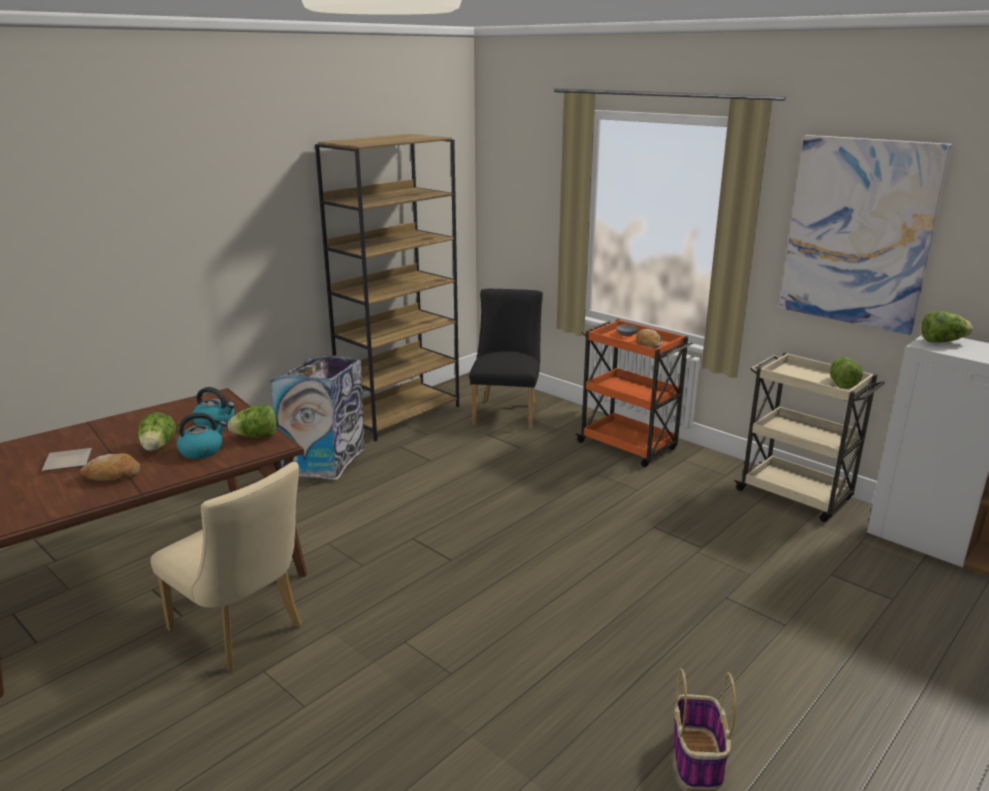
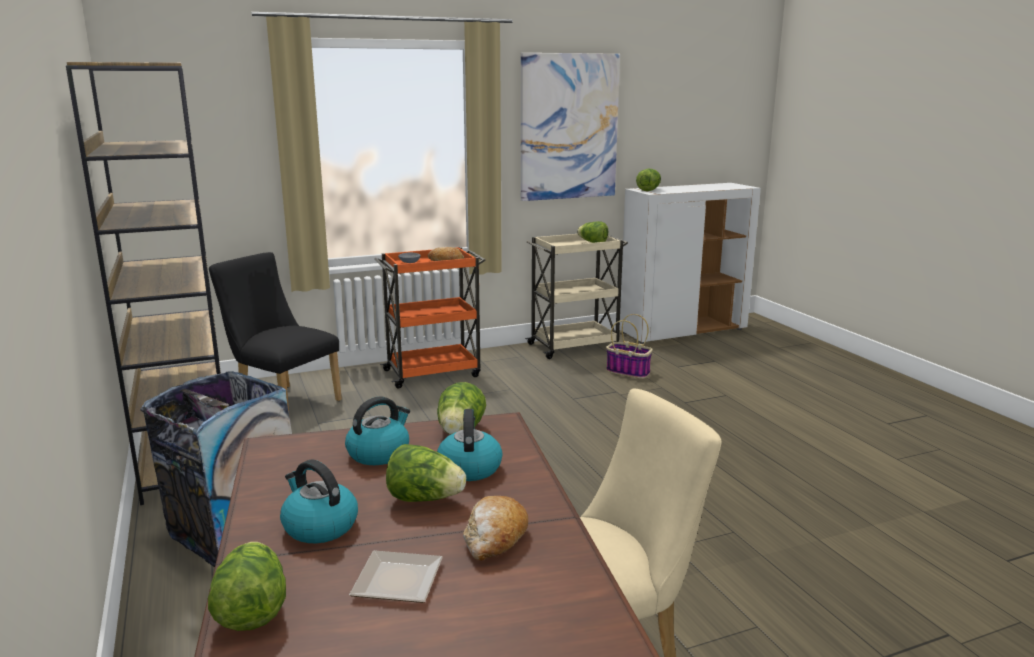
camera: 65 degrees left, 5 degrees down
basket [673,668,736,789] -> basket moved to [606,314,653,379]
none -> lettuce [208,542,286,631]
none -> kettle [280,460,358,543]

